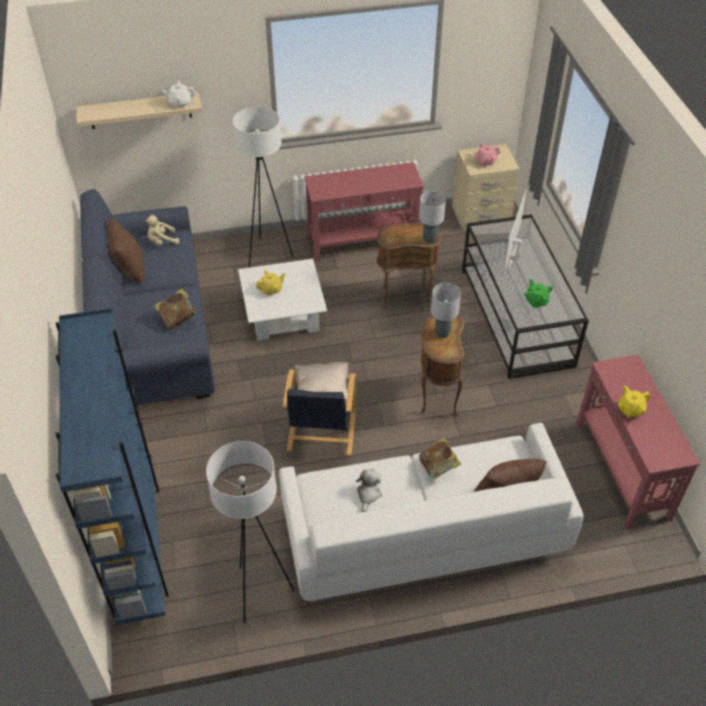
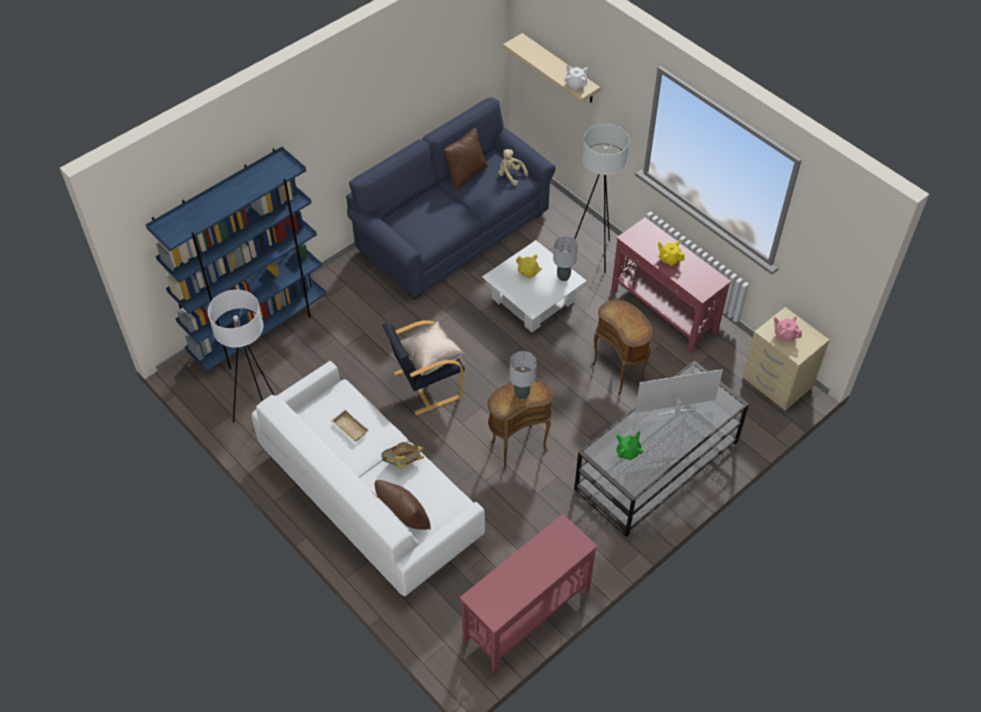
camera: 60 degrees right, 5 degrees up
book [154,289,198,330] -> none
plush toy [356,469,382,512] -> beige tray [332,410,369,442]
grey table lamp [419,191,446,243] -> grey table lamp moved to [553,236,578,281]
yellow teapot [618,386,650,418] -> yellow teapot moved to [658,240,685,266]

